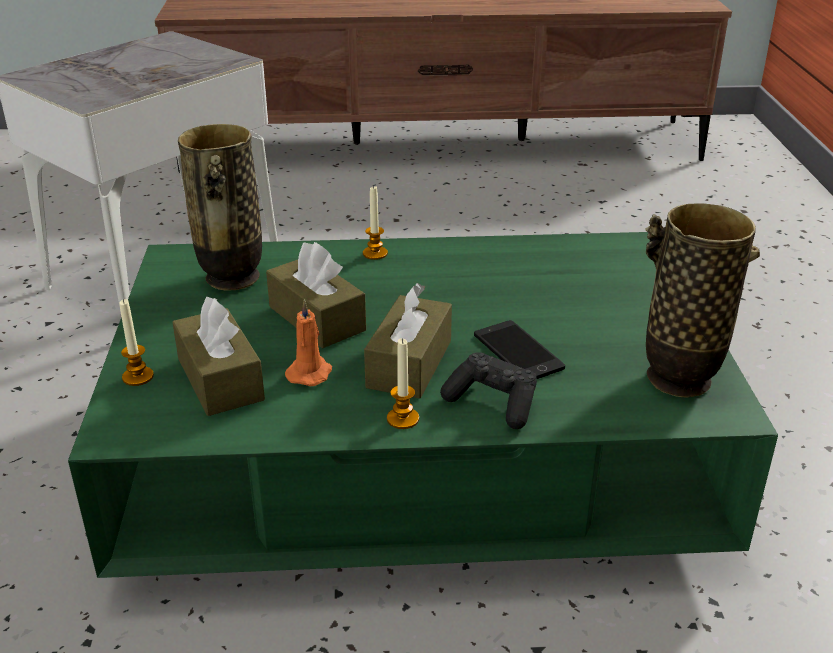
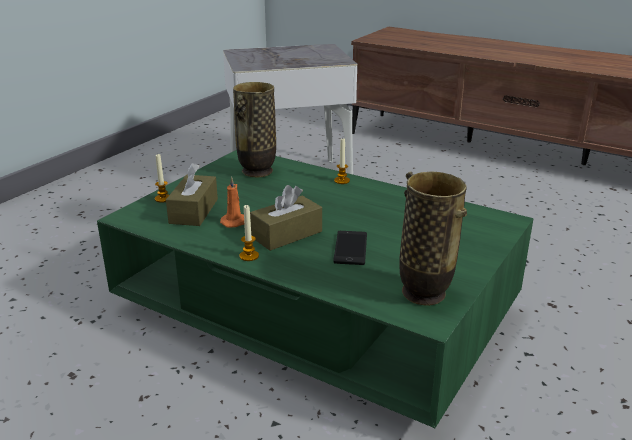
camera: 35 degrees right, 5 degrees down
brown tissue box [266,242,366,348] -> none
black game controller [440,352,537,429] -> none

